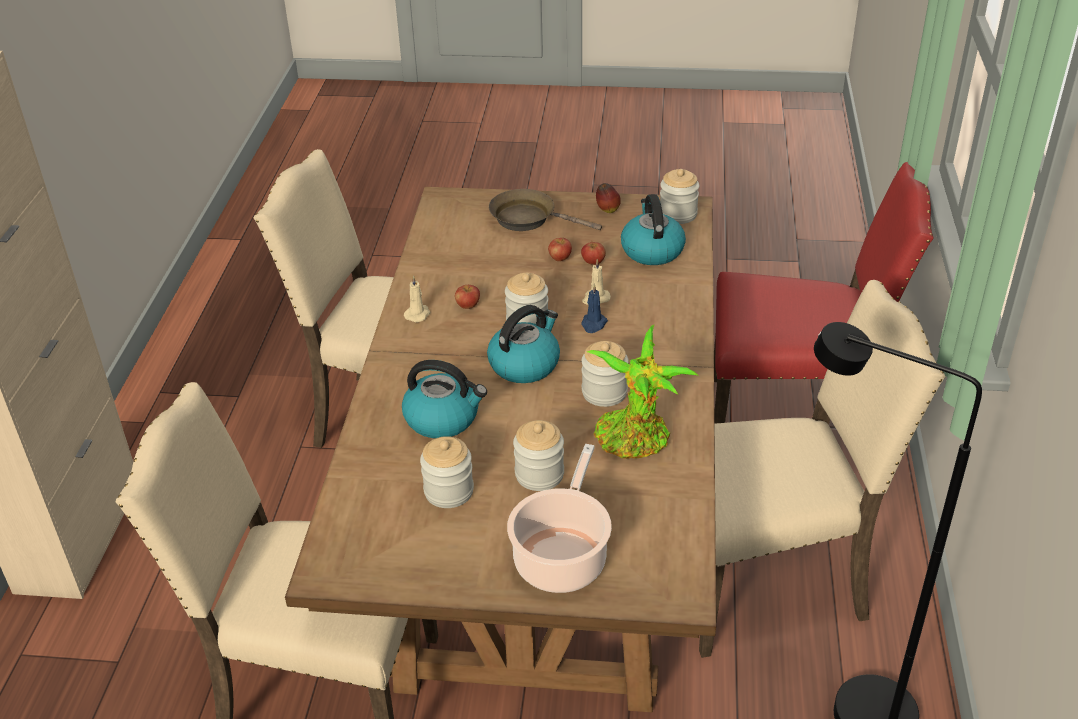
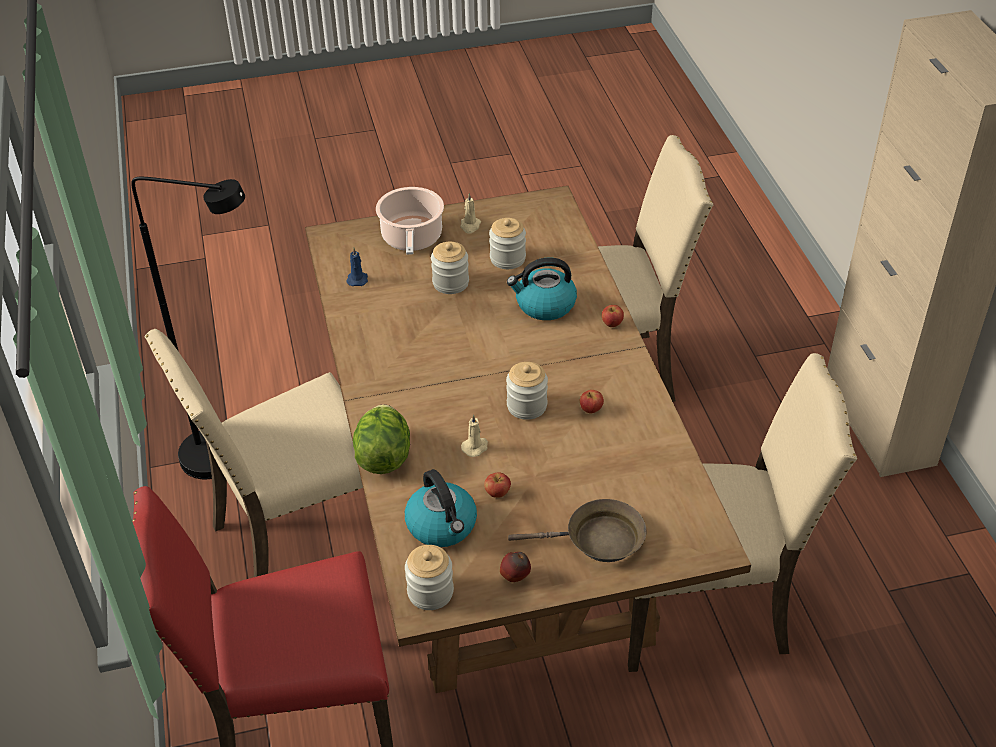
camera: 160 degrees right, 5 degrees up
beige candle [404,275,430,322] -> beige candle moved to [461,193,481,234]
kettle [487,305,560,383] -> none
apple [548,238,572,261] -> apple moved to [602,305,624,327]
blue candle [581,284,608,333] -> blue candle moved to [346,248,368,286]
jar [582,341,629,407] -> none
potted plant [587,325,698,459] -> none
none -> lettuce [353,404,410,474]

